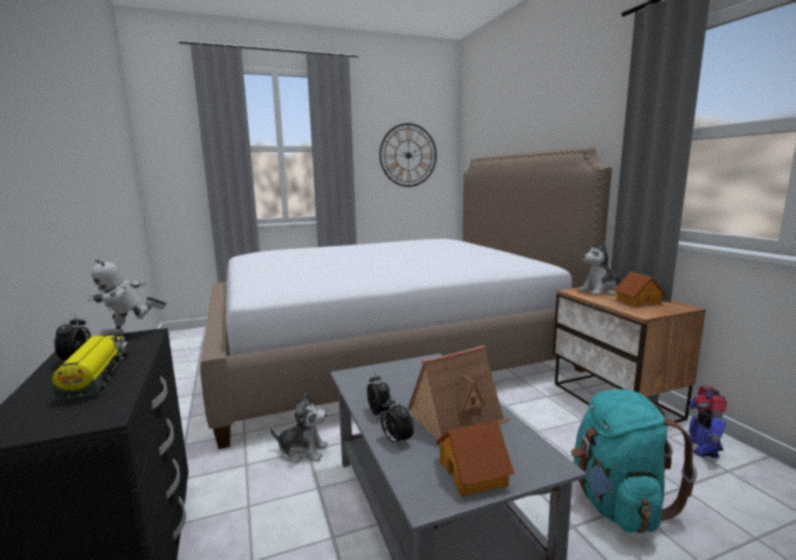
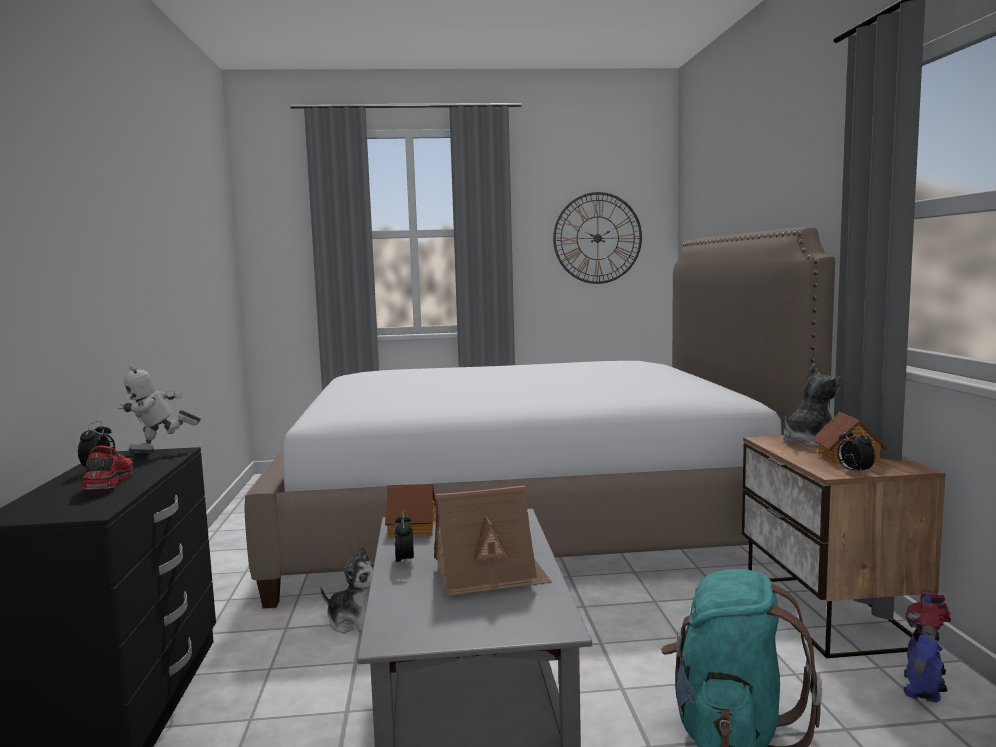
camera: 15 degrees right, 5 degrees down
toy truck [52,335,129,401] -> red shoe [81,446,133,490]
alarm clock [381,396,414,446] -> alarm clock moved to [837,427,875,474]
toy house [436,421,515,496] -> toy house moved to [385,484,436,537]
plush toy [579,241,621,295] -> plush toy turned 150 degrees clockwise [783,363,841,447]

